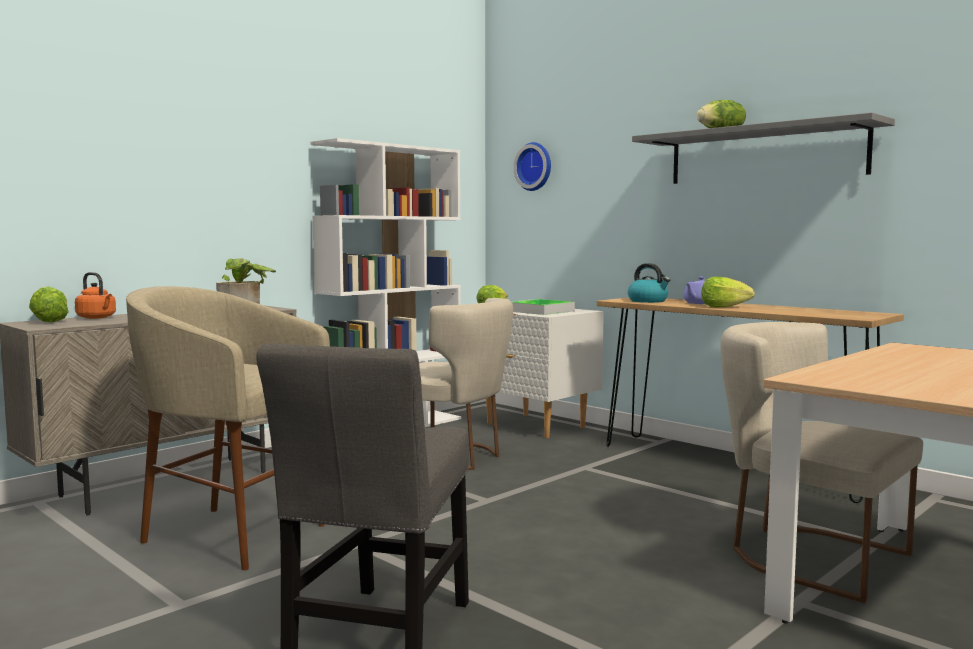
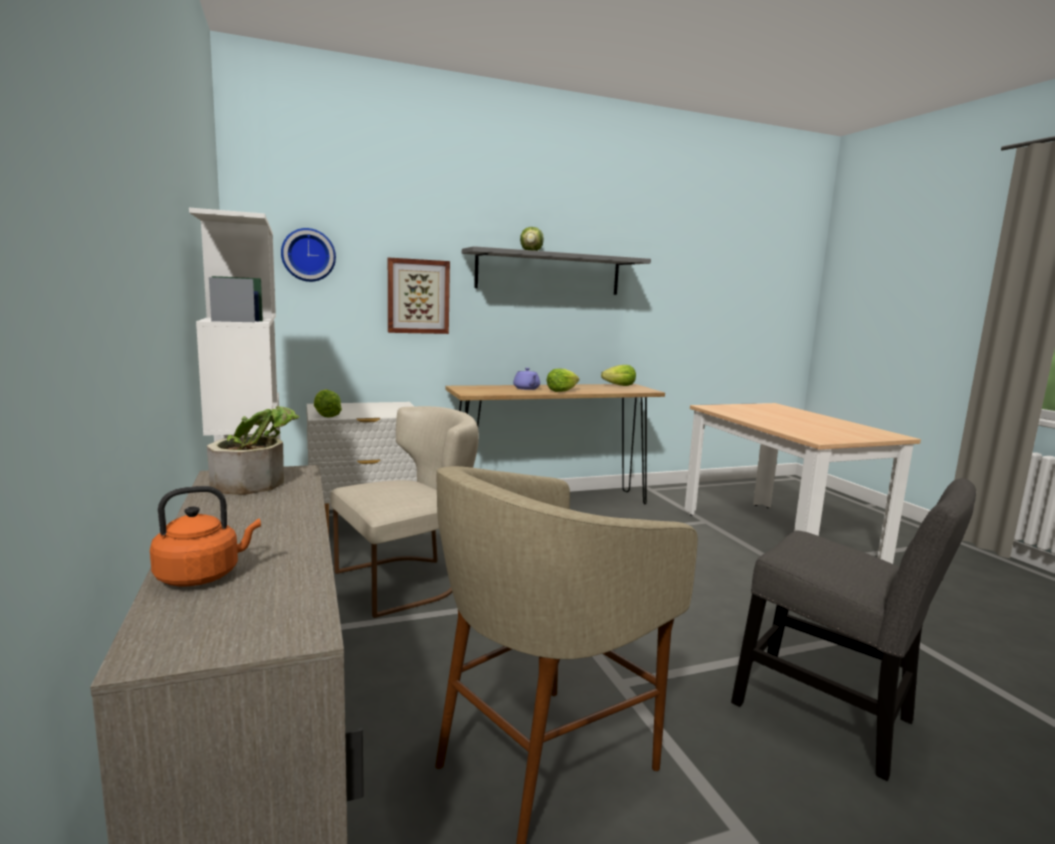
camera: 65 degrees left, 5 degrees up
lettuce [29,287,69,322] -> lettuce moved to [601,365,636,386]
tray [511,299,575,315] -> none
kettle [628,263,670,303] -> none
beige chair [720,322,923,603] -> none
none -> picture [388,257,450,334]

